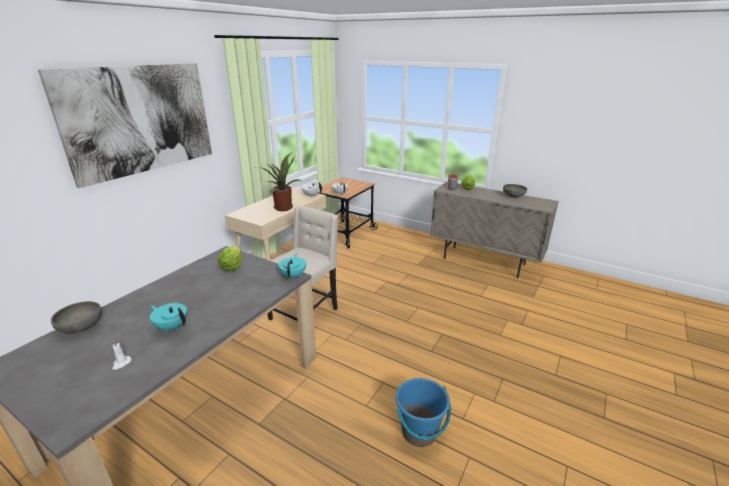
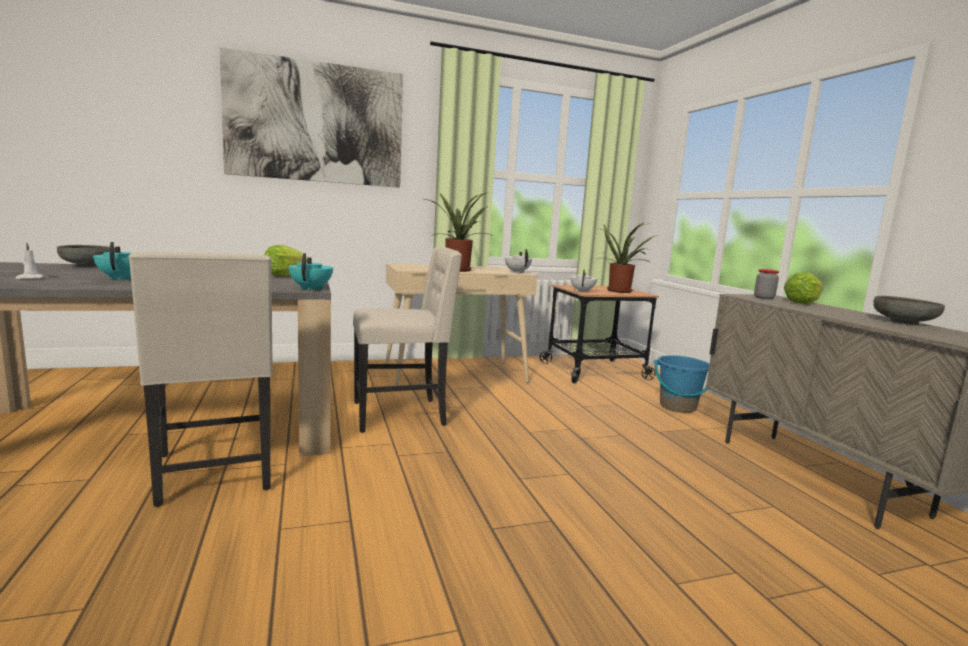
camera: 40 degrees right, 15 degrees down
turquoise teapot [278,254,306,280] -> turquoise teapot turned 45 degrees counterclockwise [289,253,333,291]
blue bucket [396,378,451,447] -> blue bucket moved to [655,355,709,413]
none -> beige chair [128,252,273,507]
none -> potted plant [598,223,658,293]

